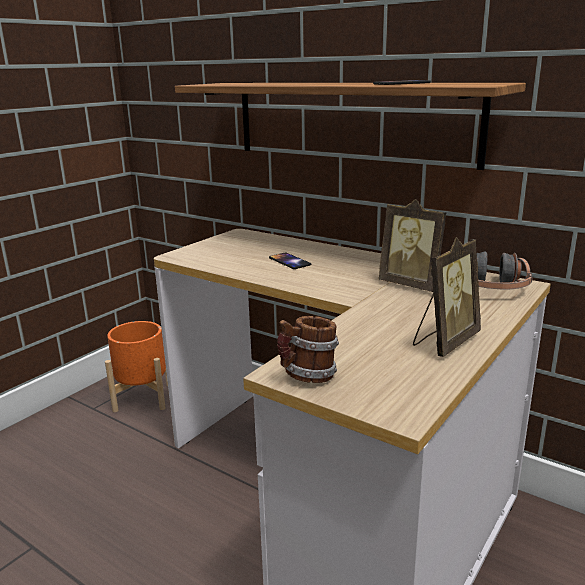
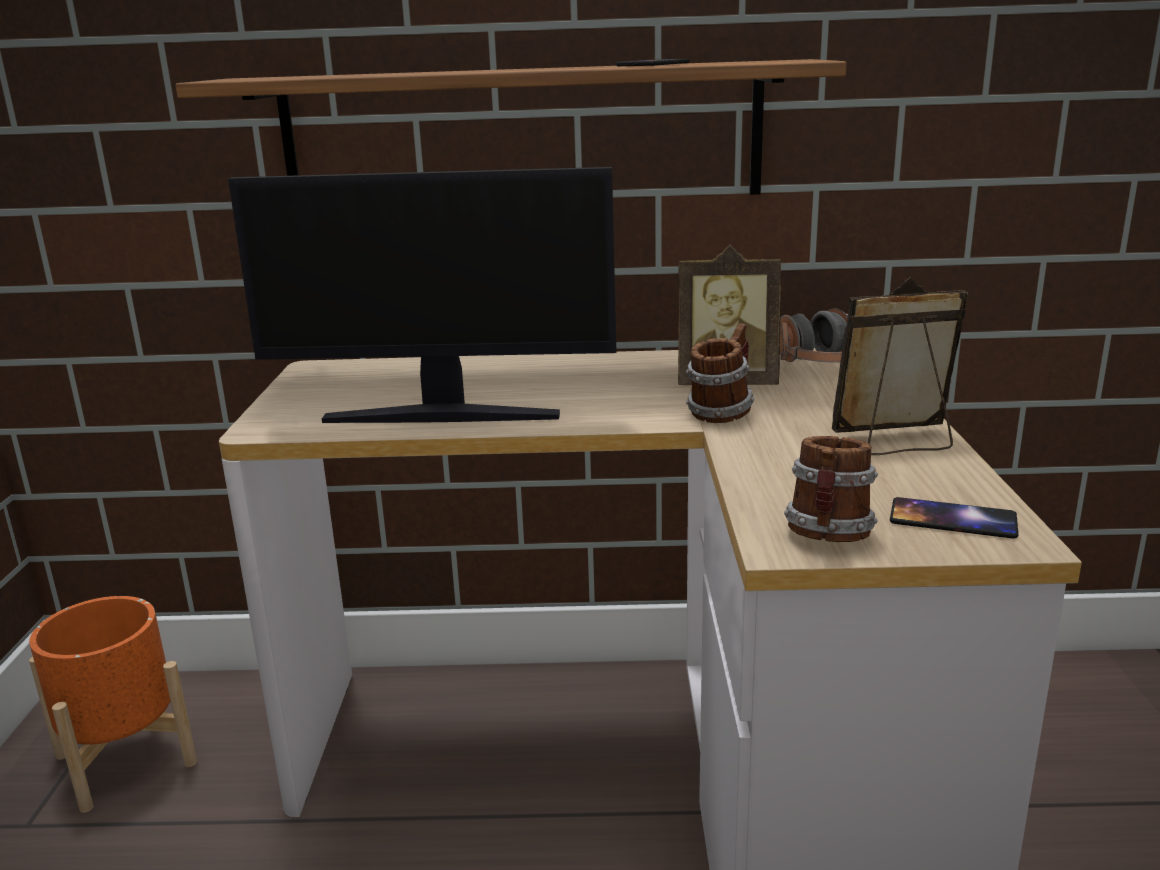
camera: 35 degrees left, 0 degrees up
phone [269,252,311,269] -> phone moved to [890,497,1018,539]
picture frame [413,237,481,357] -> picture frame turned 105 degrees counterclockwise [832,278,968,455]
none -> monitor [228,167,616,423]
none -> mug [686,323,754,423]

